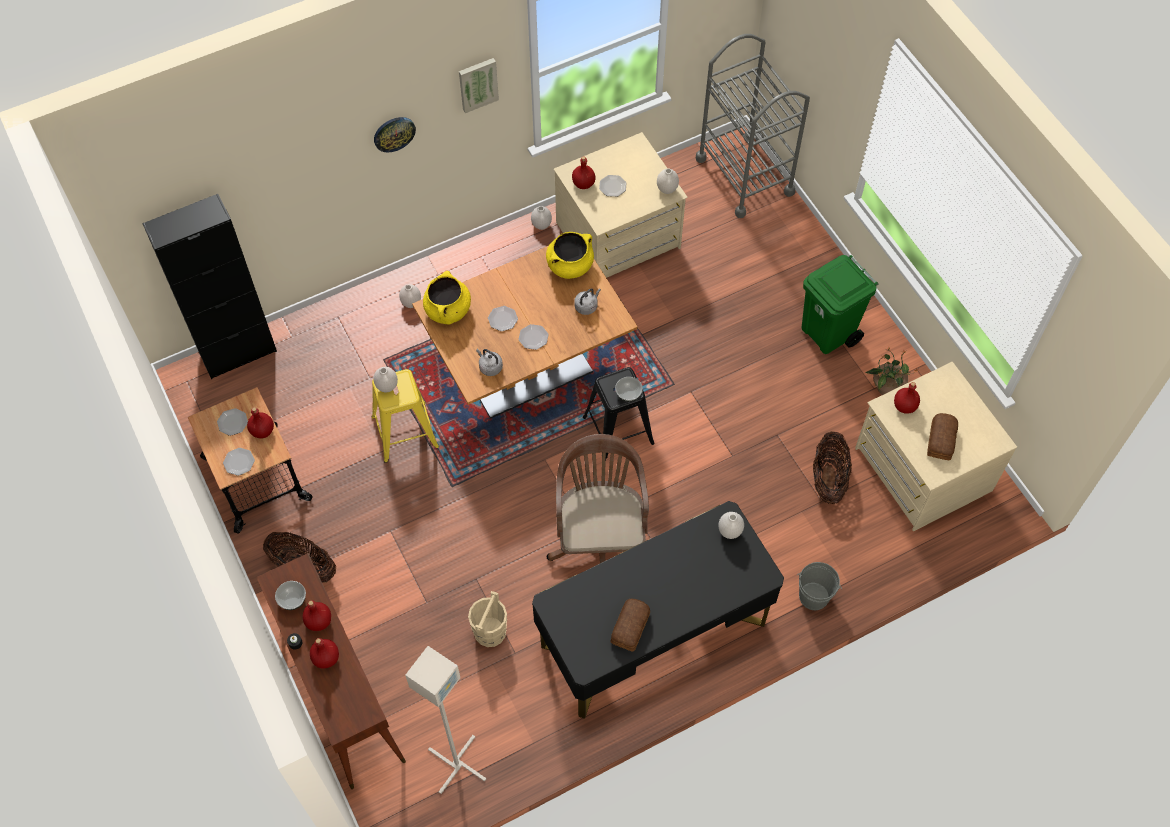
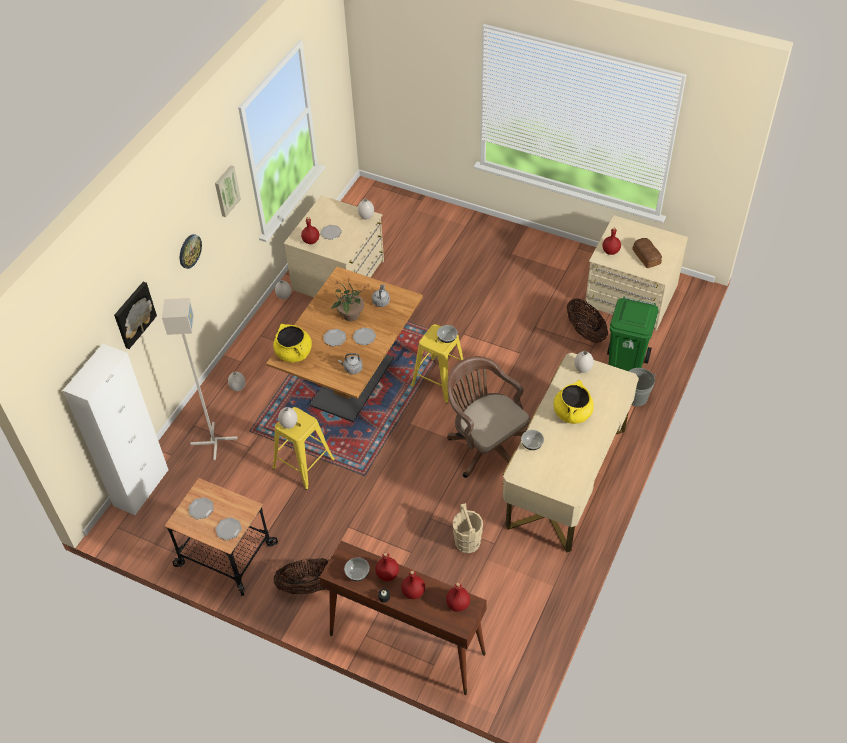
camera: 35 degrees left, 10 degrees down
black cabinet [142,194,277,379] -> white cabinet [63,344,169,515]
red bottle [247,407,274,439] -> red bottle moved to [446,582,470,612]
grey floor lamp [405,646,486,794] -> grey floor lamp moved to [162,298,237,460]
black desk [532,501,784,719] -> beige desk [503,353,639,553]
yellow cooking pot [546,232,594,279] -> yellow cooking pot moved to [554,380,594,424]
black stool [583,367,655,458] -> yellow stool [411,324,463,404]
bread [610,599,650,652] -> none
grey cart [696,34,810,218] -> none
green trash can [802,255,878,354] -> green trash can moved to [607,297,659,371]
potted plant [865,347,919,395] -> potted plant moved to [331,276,367,321]
none -> picture [114,282,157,349]
none -> bowl [521,430,544,450]

